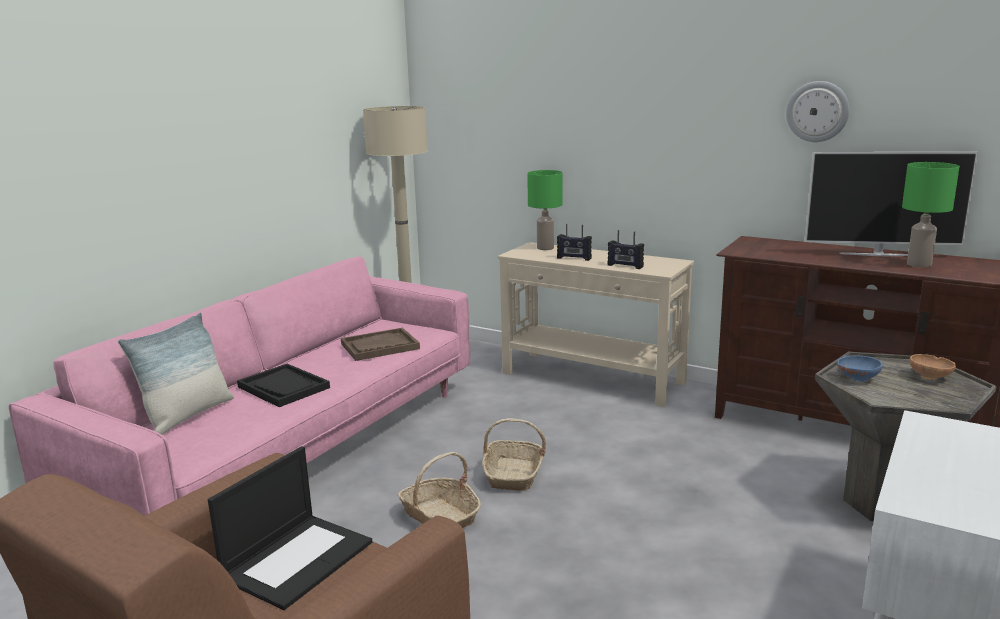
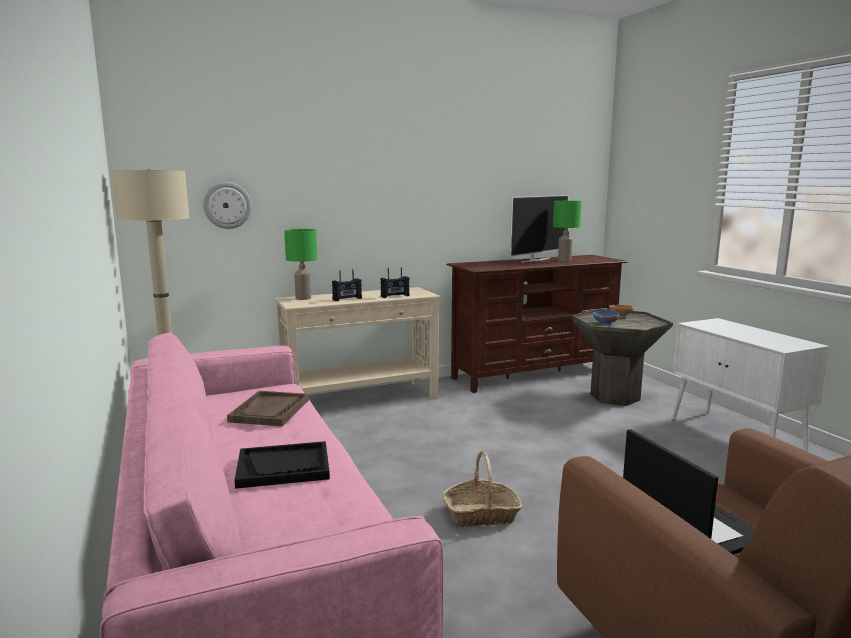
camera: 55 degrees left, 5 degrees down
pillow [118,312,234,435] -> none
basket [482,418,546,491] -> none
wall clock [786,81,849,142] -> wall clock moved to [203,182,251,229]

